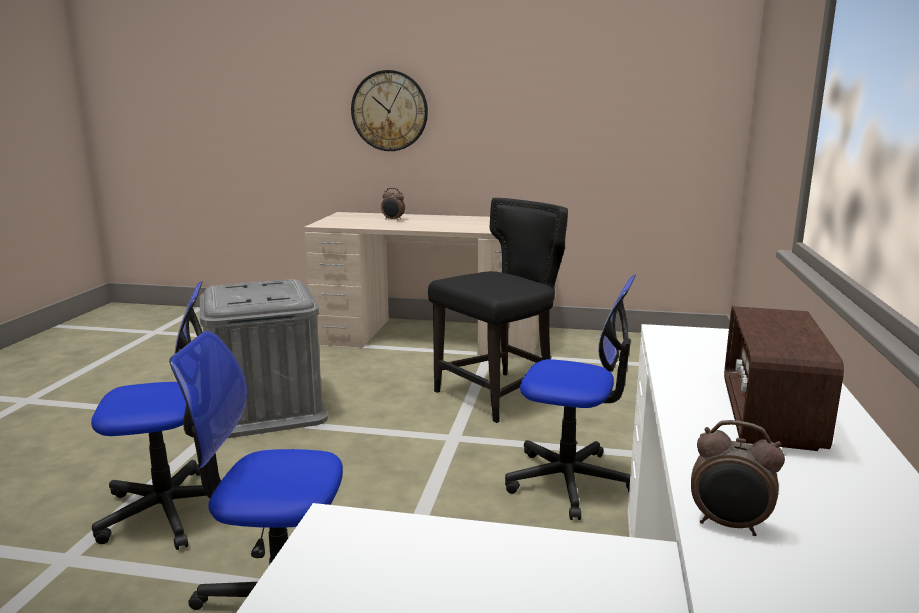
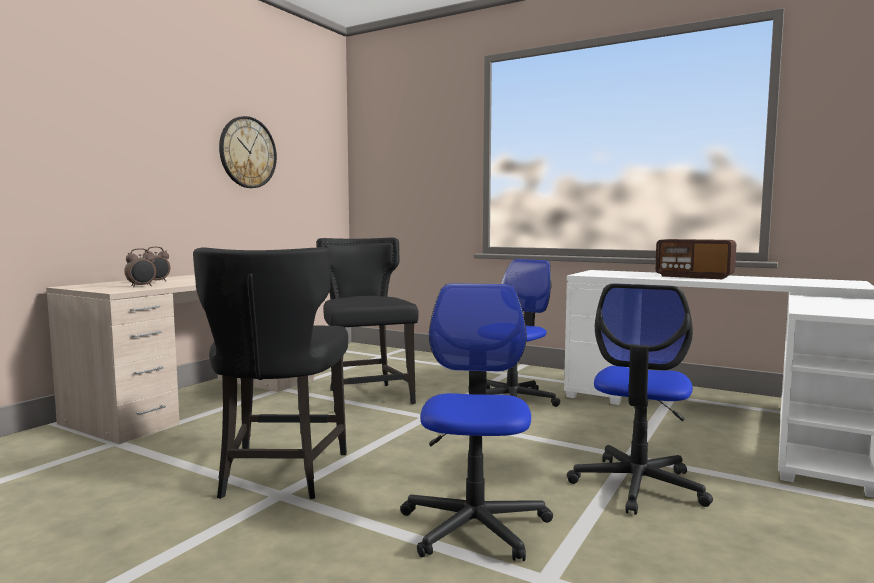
camera: 70 degrees left, 10 degrees down
grey storage box [200,279,328,438] -> black chair [193,247,348,499]
wall clock [351,70,428,151] -> wall clock moved to [219,116,277,188]
alarm clock [691,420,785,536] -> alarm clock moved to [124,248,156,287]

